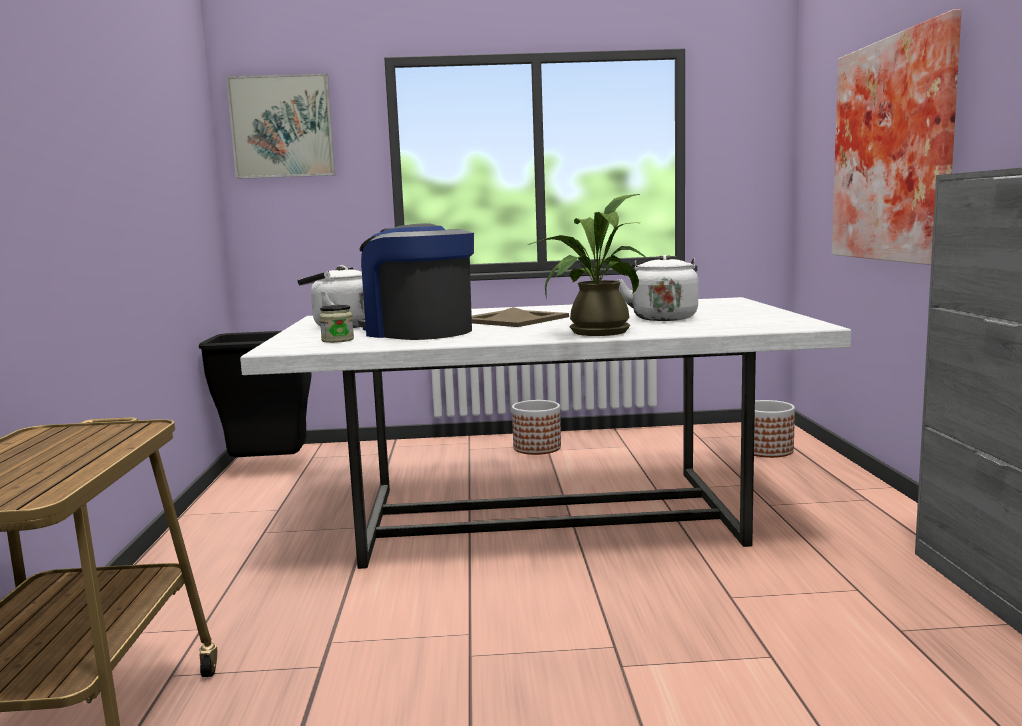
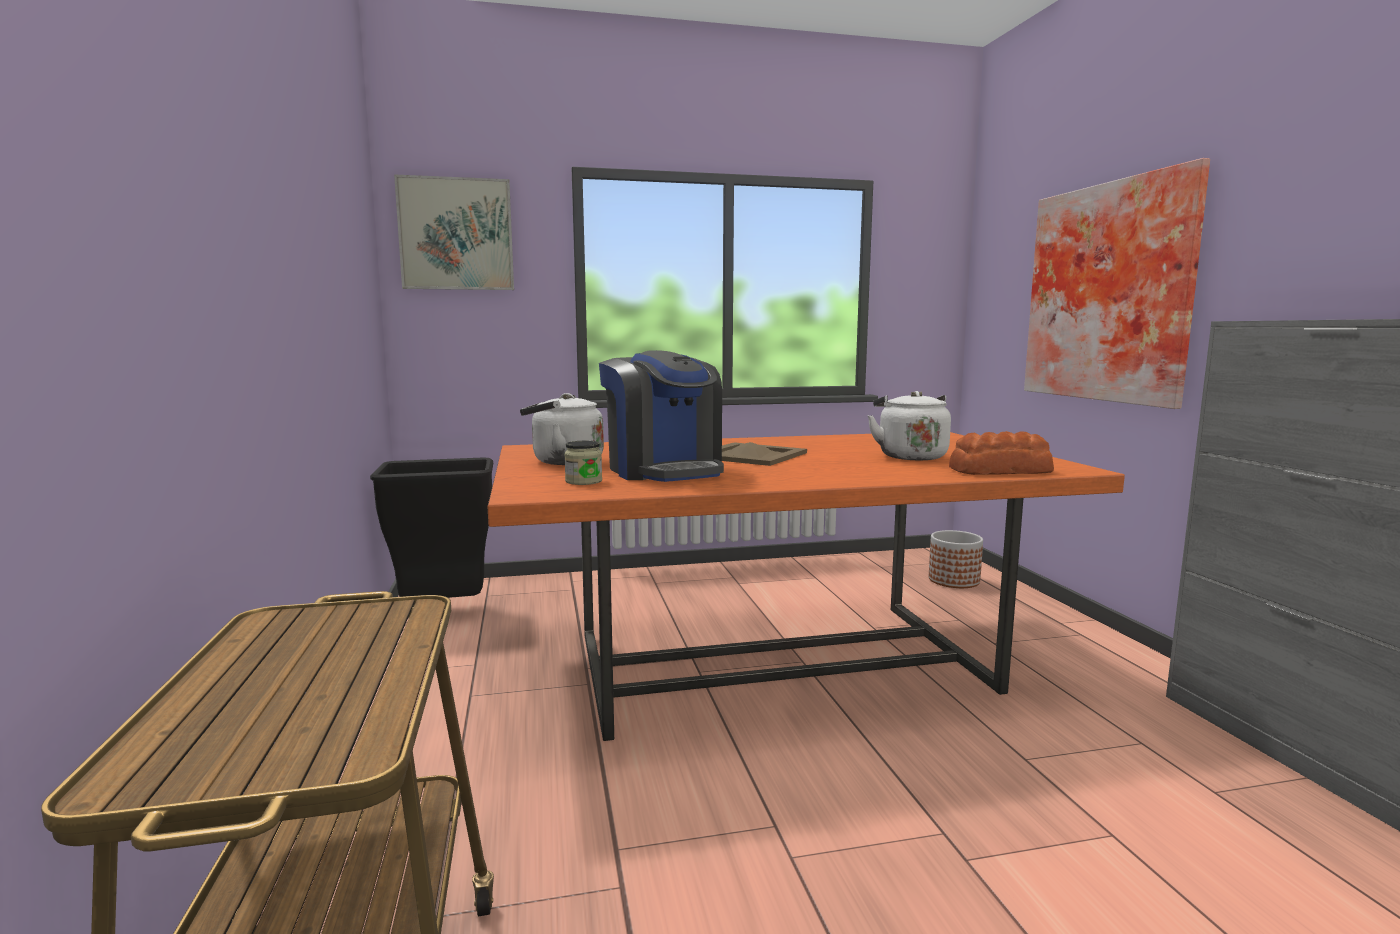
camera: 10 degrees left, 0 degrees up
white dining table [240,297,851,569] -> orange dining table [488,432,1125,741]
coffee machine [358,223,474,340] -> coffee machine turned 150 degrees counterclockwise [599,350,724,482]
planter [512,400,561,455] -> none
potted plant [528,194,649,336] -> none
none -> bread [949,431,1054,475]

